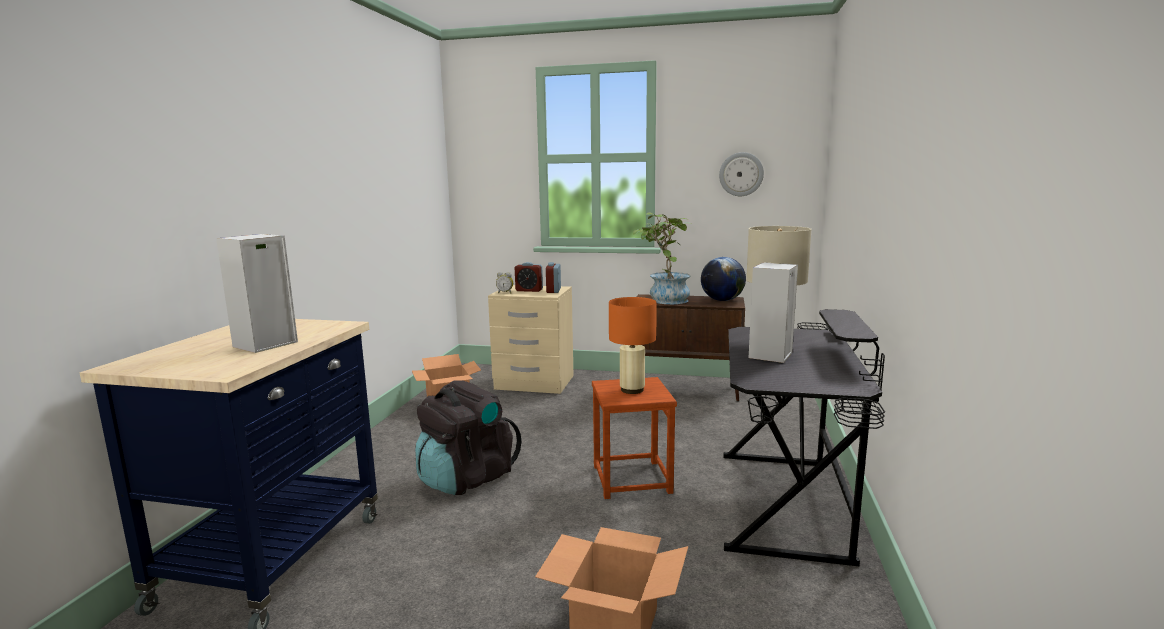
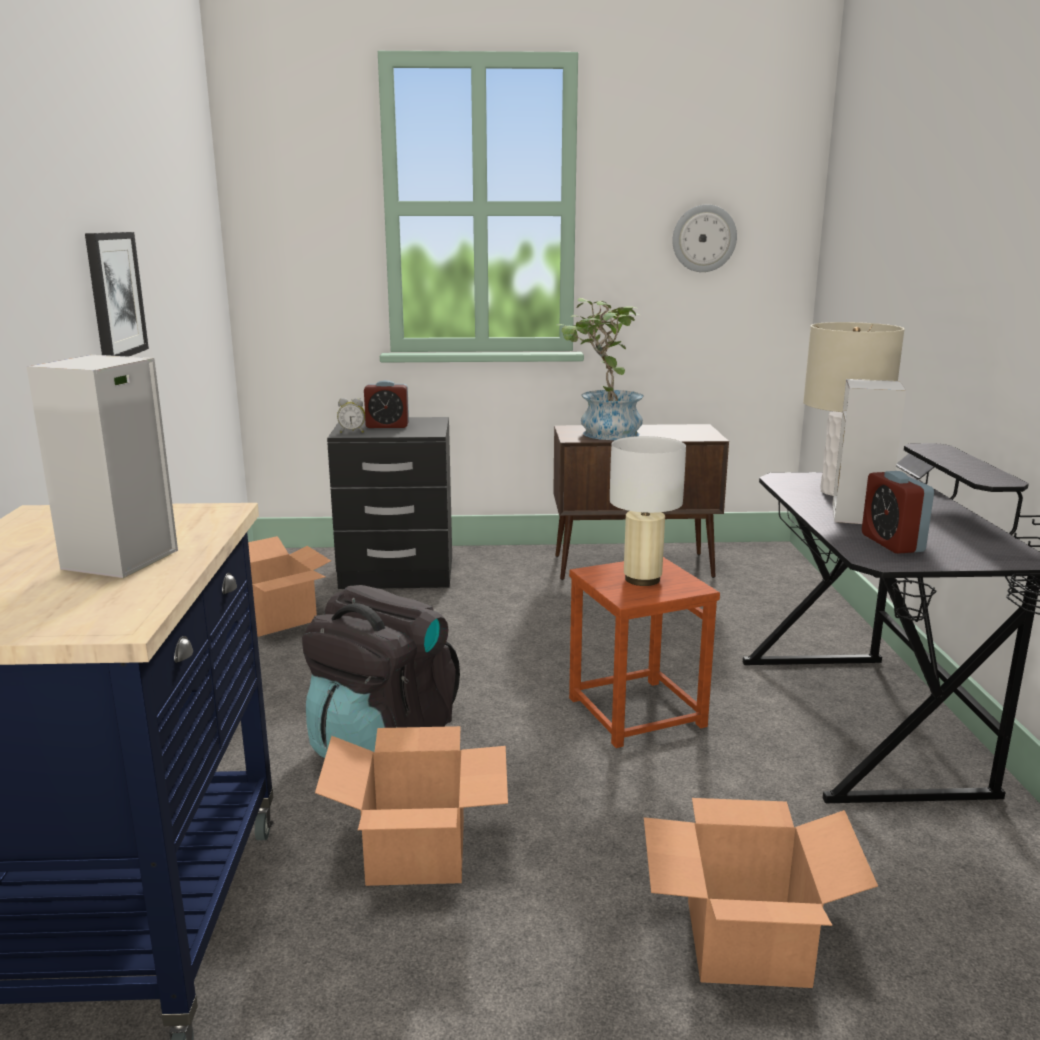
camera: 15 degrees left, 5 degrees up
beige nightstand [488,285,573,394] -> black nightstand [327,417,452,589]
alarm clock [546,262,561,293] -> alarm clock moved to [862,471,934,554]
orange table lamp [609,297,657,394] -> white table lamp [610,436,686,586]
globe [701,257,746,301] -> none
none -> picture [85,232,149,357]
none -> cardboard box [315,726,508,886]

